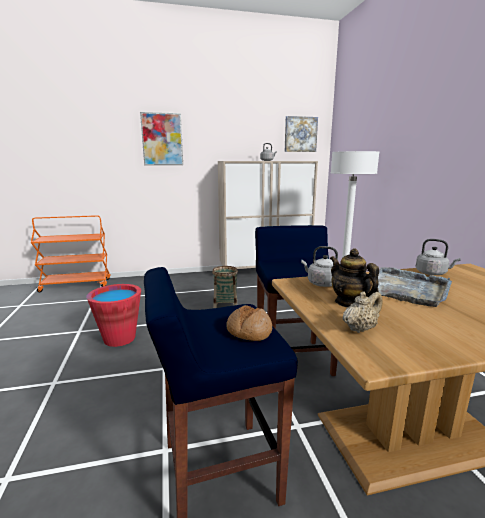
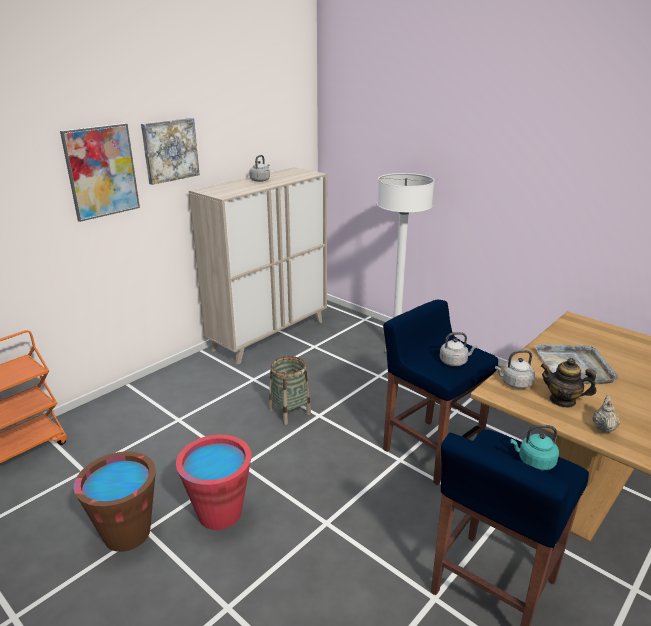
camera: 35 degrees left, 10 degrees up
bread [226,305,272,341] -> turquoise kettle [510,425,559,471]
picture [285,116,318,152] -> picture moved to [141,118,200,185]
grey kettle [416,239,461,275] -> grey kettle moved to [440,332,477,366]
none -> brown bucket [74,451,156,552]

